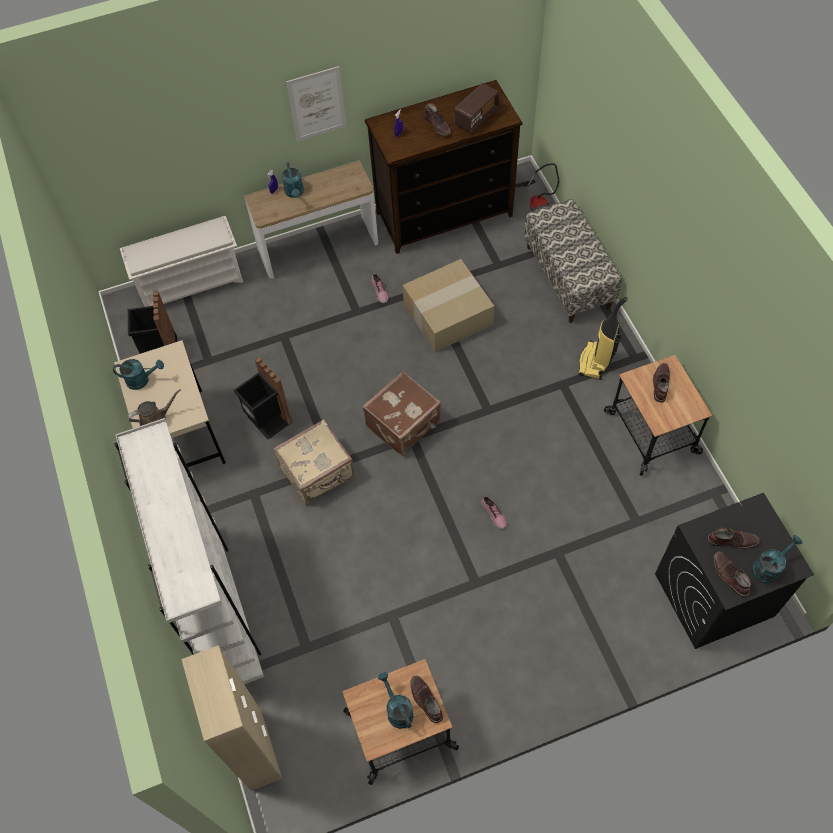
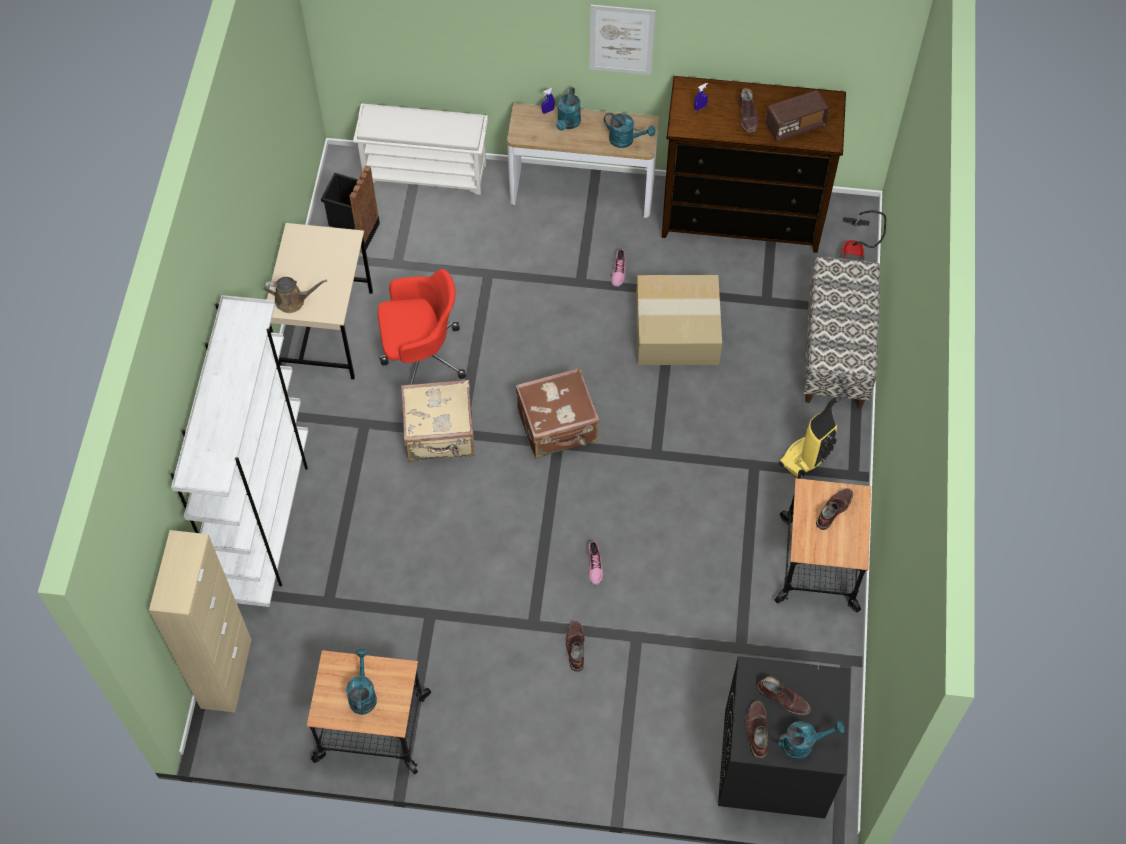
camera: 25 degrees right, 0 degrees up
turquoise watering can [113,359,164,390] -> turquoise watering can moved to [604,113,655,148]
black trash can [234,356,292,440] -> red office chair [378,269,466,385]
brown boot [410,675,443,723] -> brown boot moved to [565,621,584,672]

